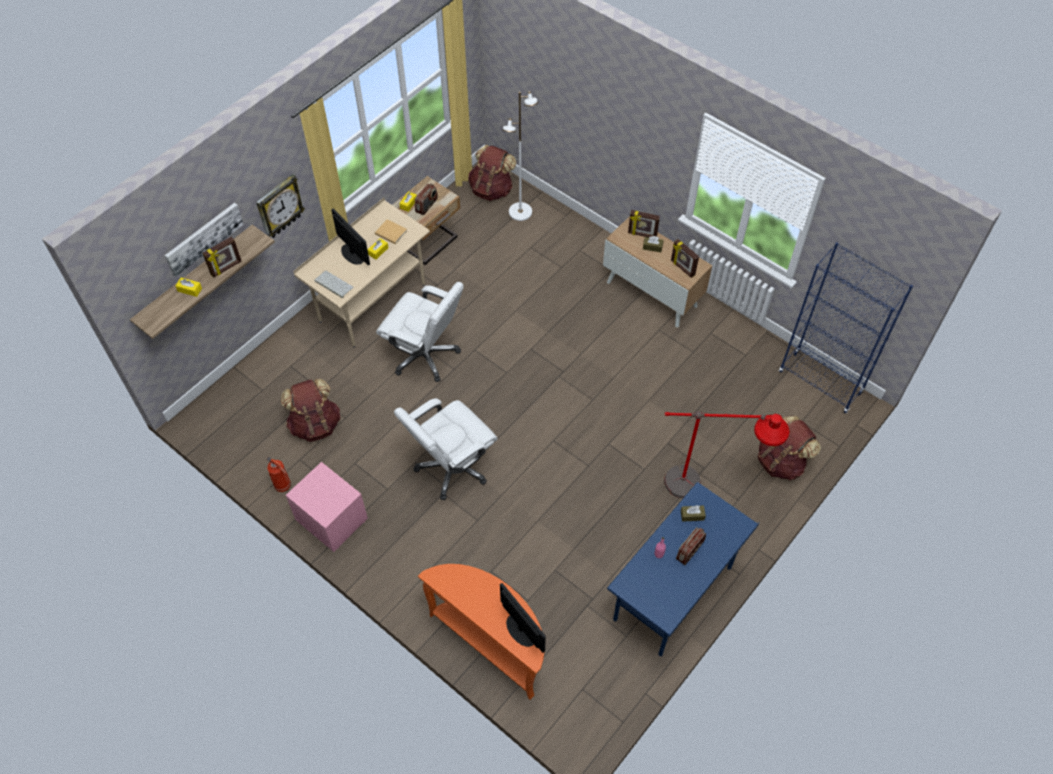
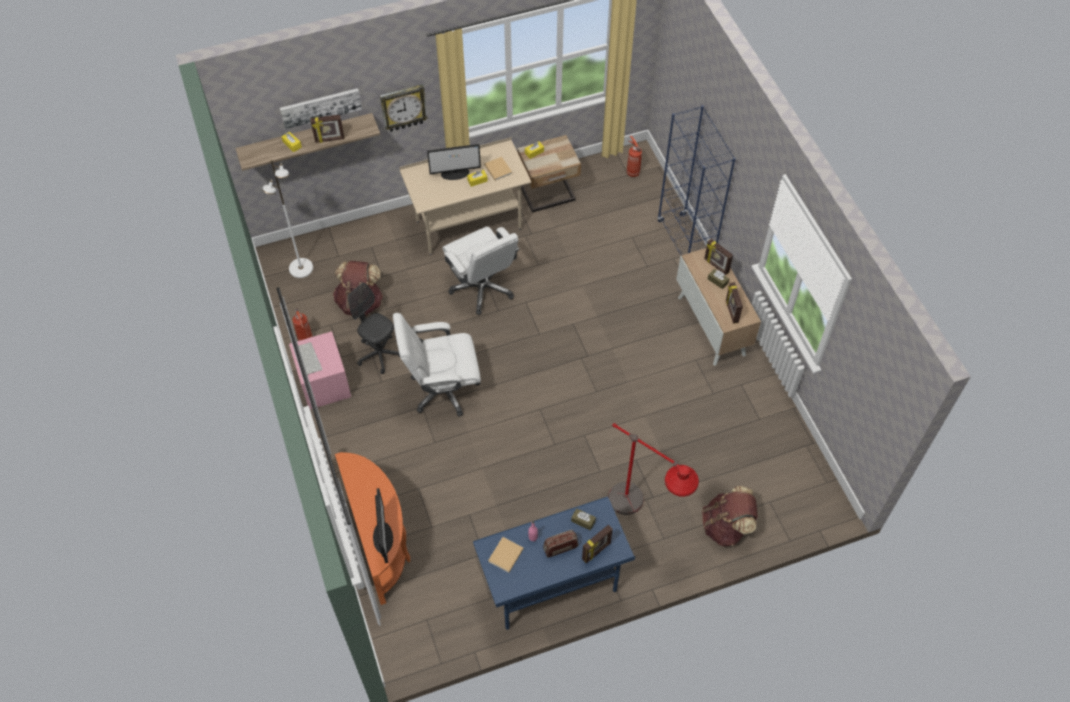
camera: 30 degrees right, 0 degrees up
keyboard [314,271,354,298] -> keyboard moved to [299,342,323,375]
monitor [331,209,370,266] -> monitor turned 90 degrees clockwise [427,144,481,180]
radio [415,183,438,215] -> none
brown backpack [468,145,516,201] -> fire extinguisher [626,136,642,177]
white floor lamp [502,91,538,221] -> white floor lamp moved to [262,160,313,278]
blue bookcase [779,242,913,413] -> blue bookcase moved to [657,105,736,256]
none -> grey office chair [348,283,400,374]
none -> beige book [488,537,524,572]
none -> picture frame [582,525,613,563]

